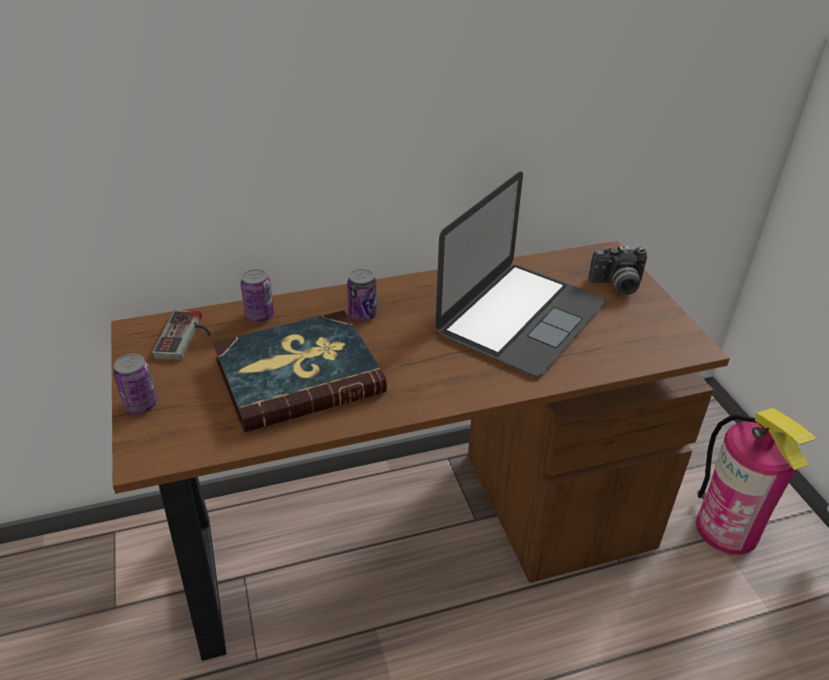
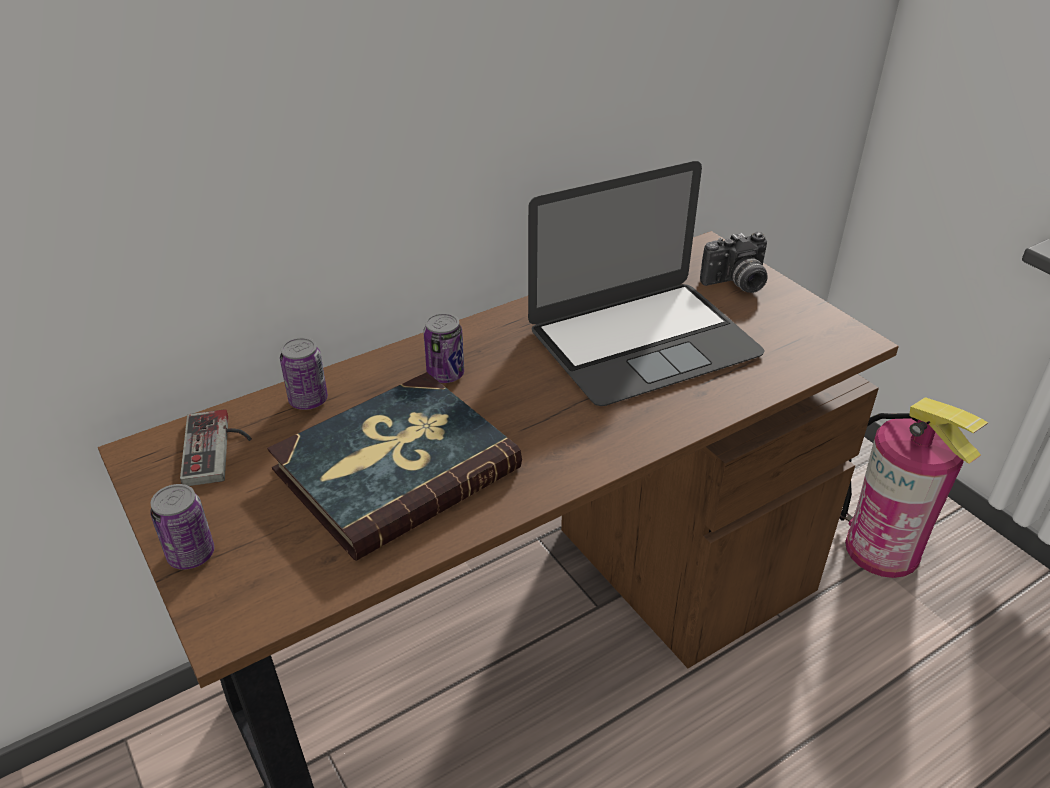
camera: 15 degrees left, 0 degrees up
laptop [435,171,606,377] -> laptop turned 45 degrees clockwise [528,161,765,406]

